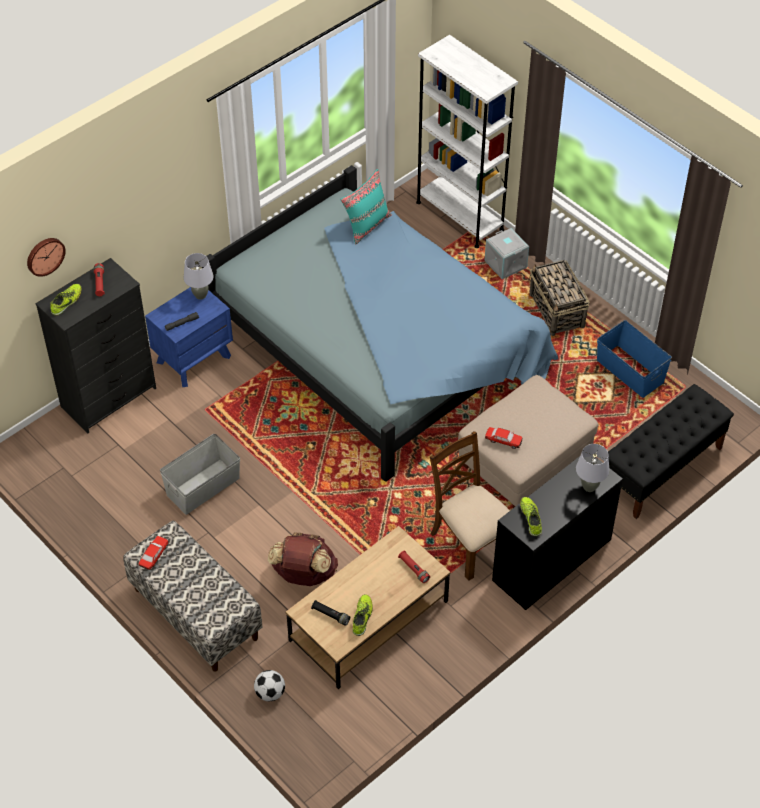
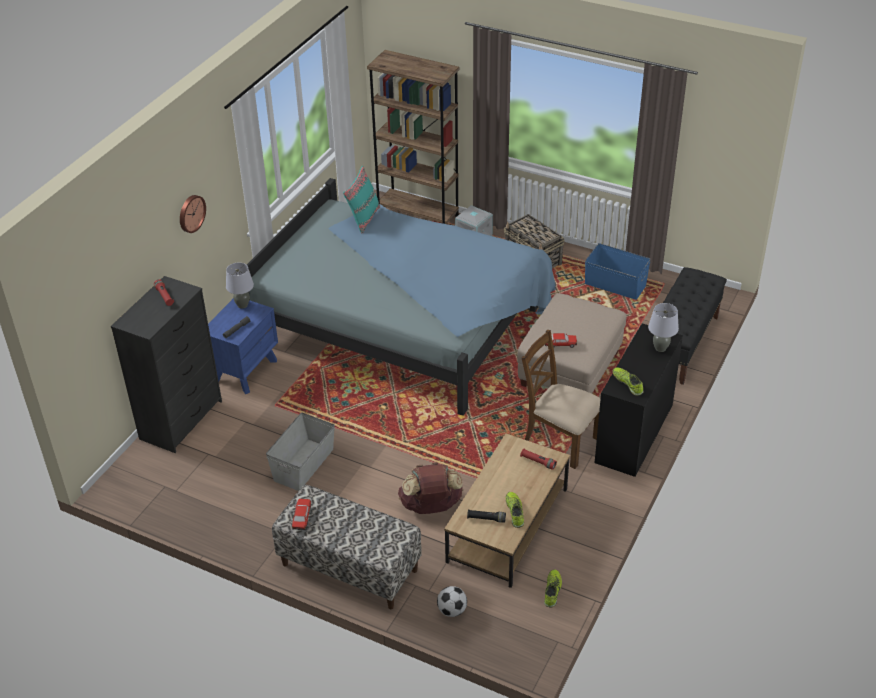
camera: 20 degrees left, 10 degrees down
wall clock [27,238,66,277] -> wall clock moved to [180,195,206,233]
shoe [50,284,82,316] -> shoe moved to [544,570,562,607]
white bookcase [416,35,518,248] -> brown bookcase [367,50,460,224]

